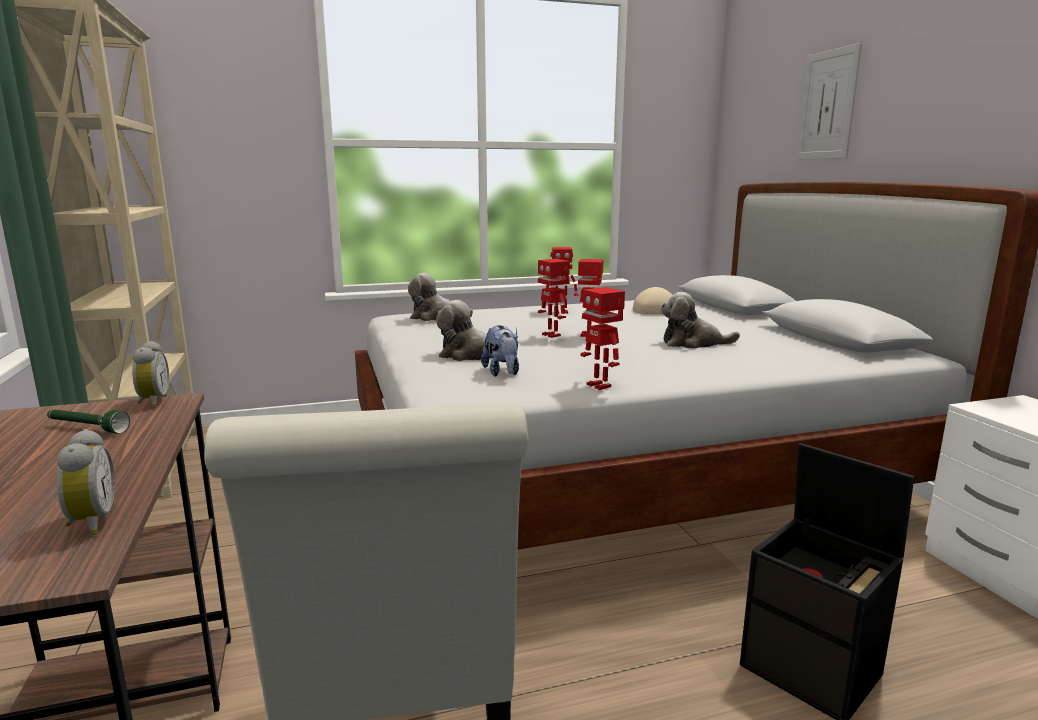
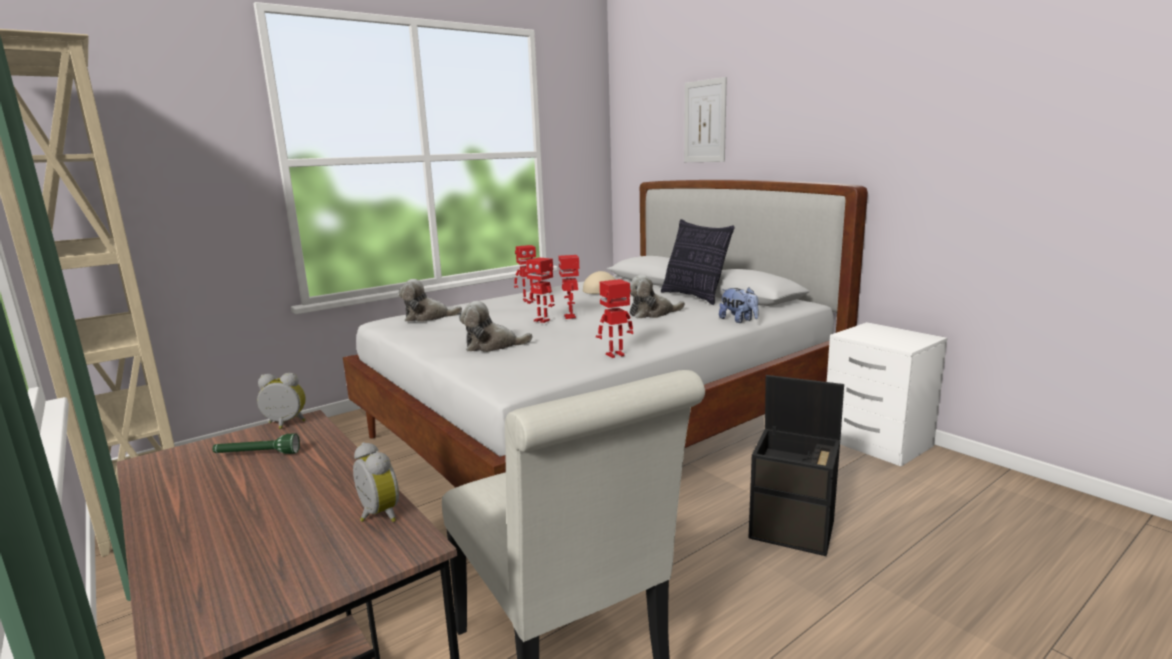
camera: 20 degrees left, 0 degrees up
alarm clock [132,341,169,408] -> alarm clock turned 60 degrees counterclockwise [257,373,306,429]
plush toy [481,325,519,377] -> plush toy moved to [719,287,759,323]
toy robot [580,287,625,390] -> toy robot turned 120 degrees clockwise [596,279,633,358]
none -> pillow [661,219,735,305]

